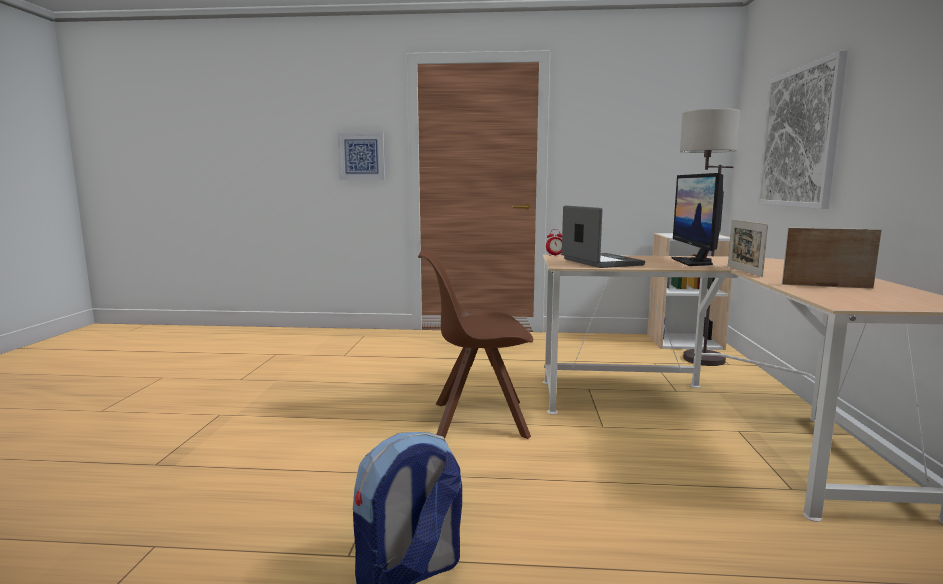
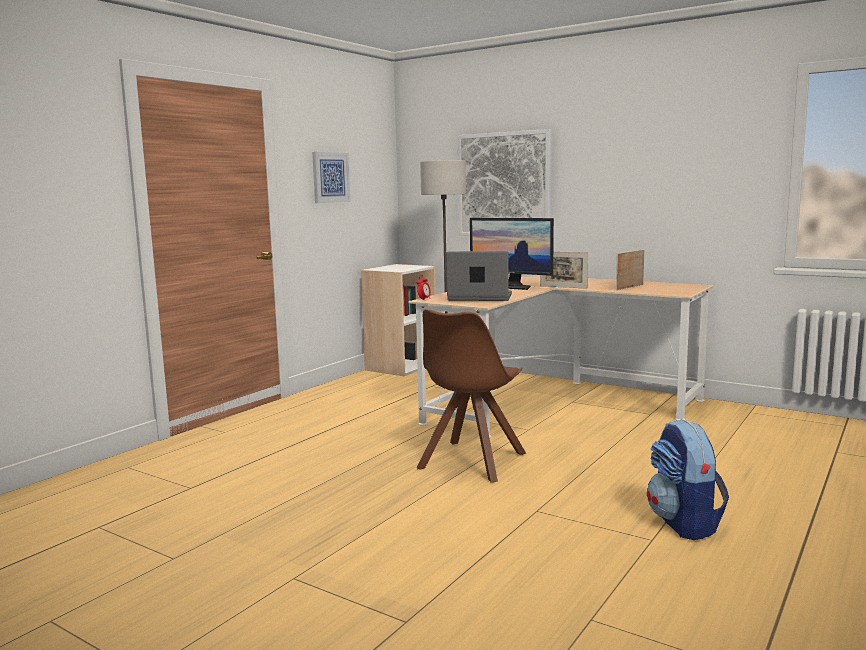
camera: 60 degrees left, 0 degrees up
picture [337,132,385,180] -> picture moved to [312,152,350,203]

